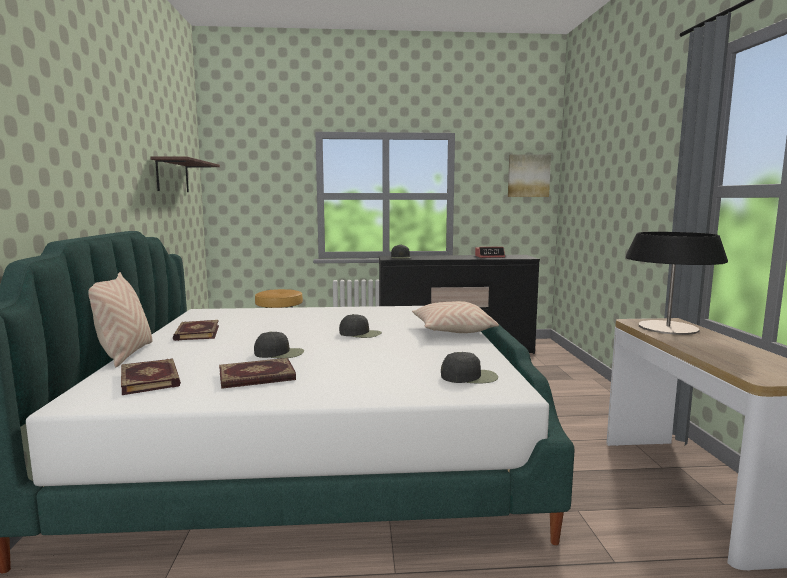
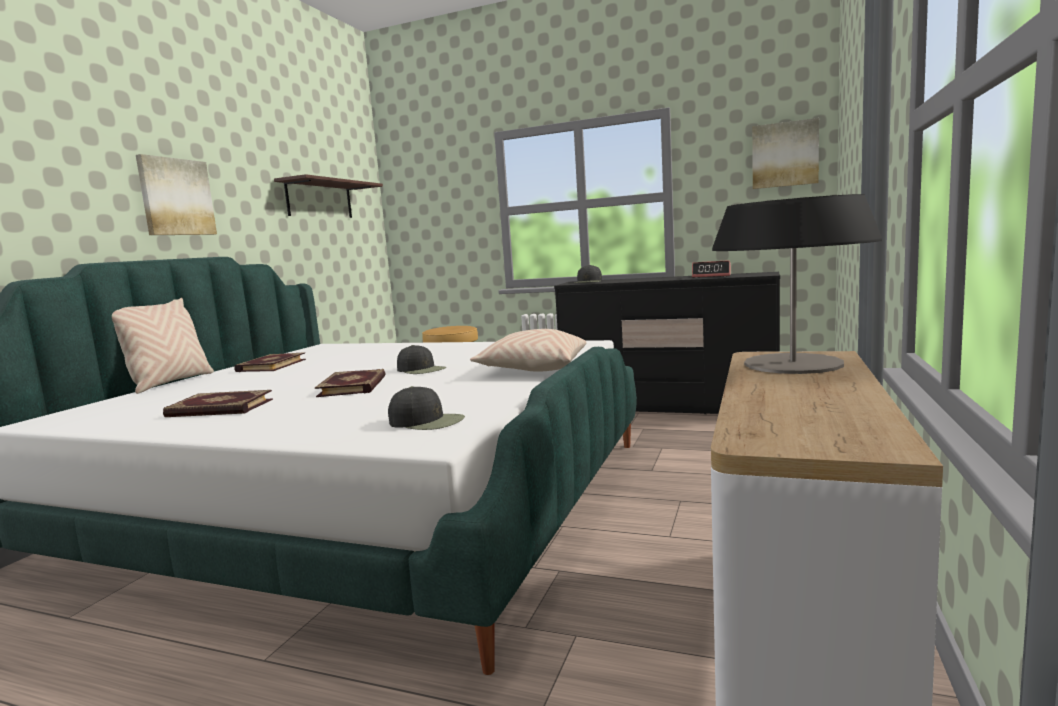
camera: 25 degrees right, 0 degrees up
book [121,358,181,395] -> book moved to [315,369,386,397]
black cap [254,331,304,359] -> none
none -> picture [136,154,217,235]

